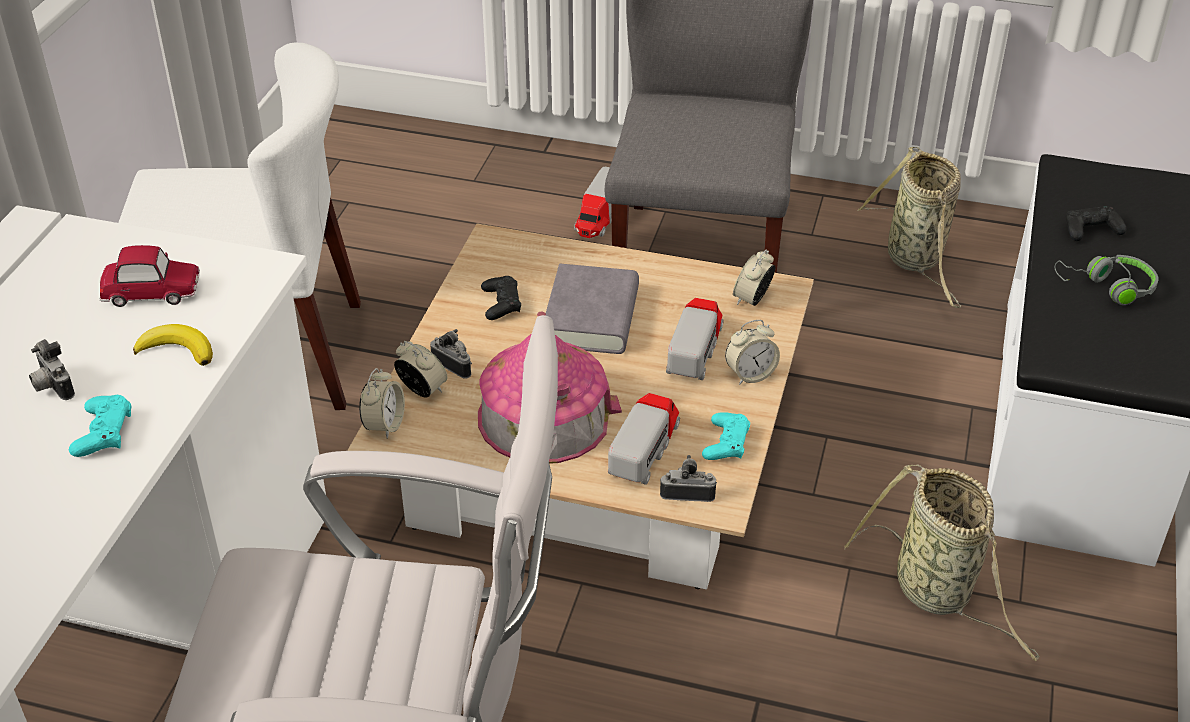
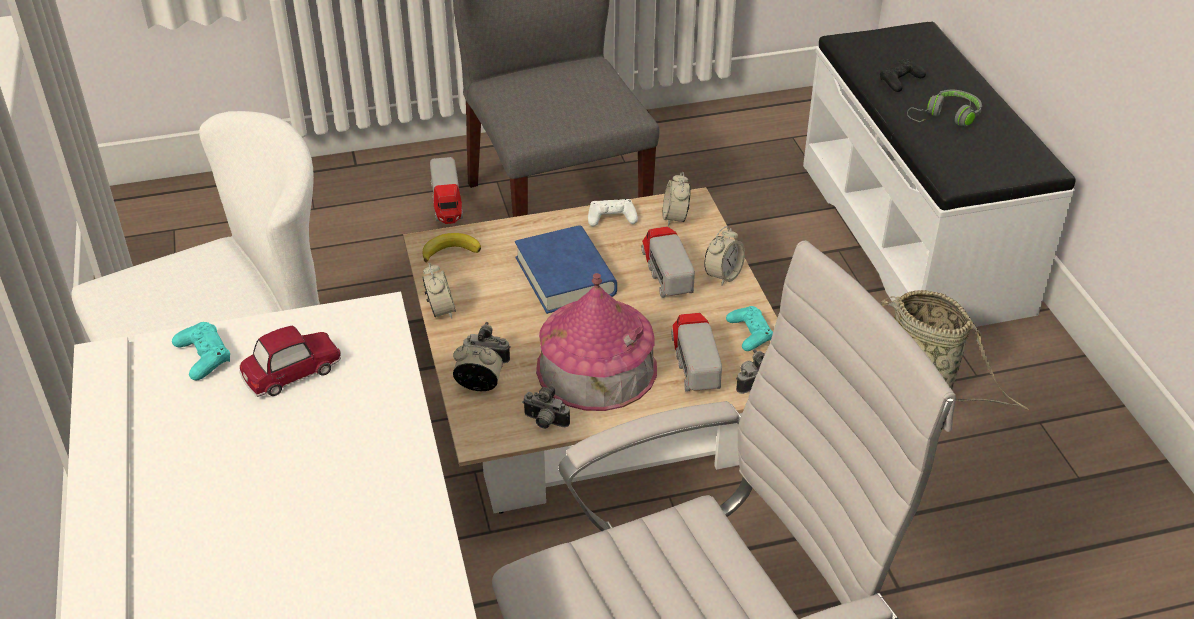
camera: 30 degrees left, 0 degrees up
camera [29,339,75,400] -> camera moved to [523,385,570,429]
turquoise game controller [69,395,132,457] -> turquoise game controller moved to [172,322,230,380]
banana [133,324,213,366] -> banana moved to [422,233,481,263]
alarm clock [359,368,405,439] -> alarm clock moved to [422,263,456,319]
black game controller [481,276,521,320] -> none
grey book [546,264,639,354] -> blue book [515,226,617,314]
basket [857,147,961,308] -> none
none -> white game controller [588,199,638,227]

